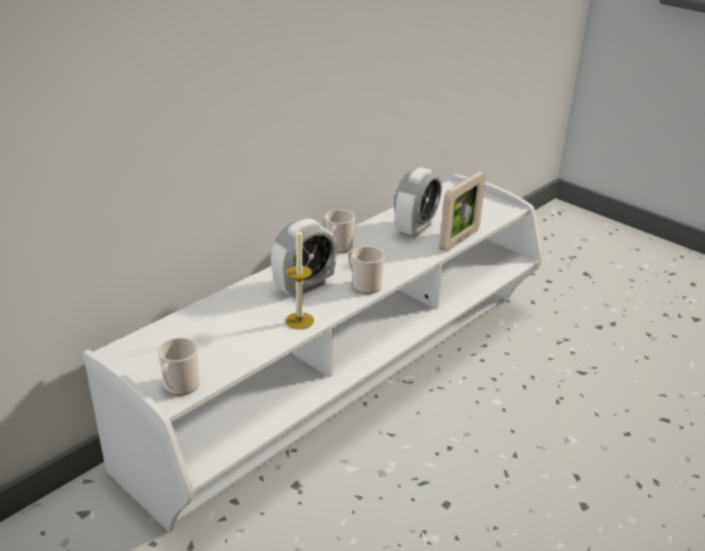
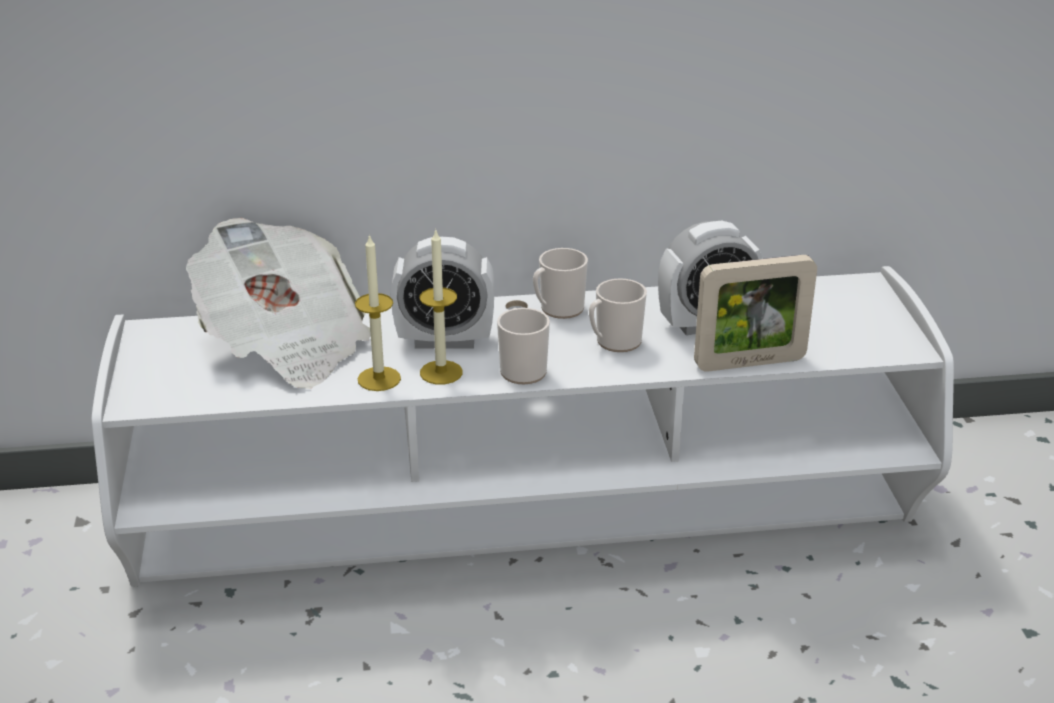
camera: 40 degrees right, 0 degrees up
mug [158,337,200,396] -> mug moved to [589,279,647,352]
none -> newspaper [186,218,371,389]
none -> candle [420,228,463,384]

